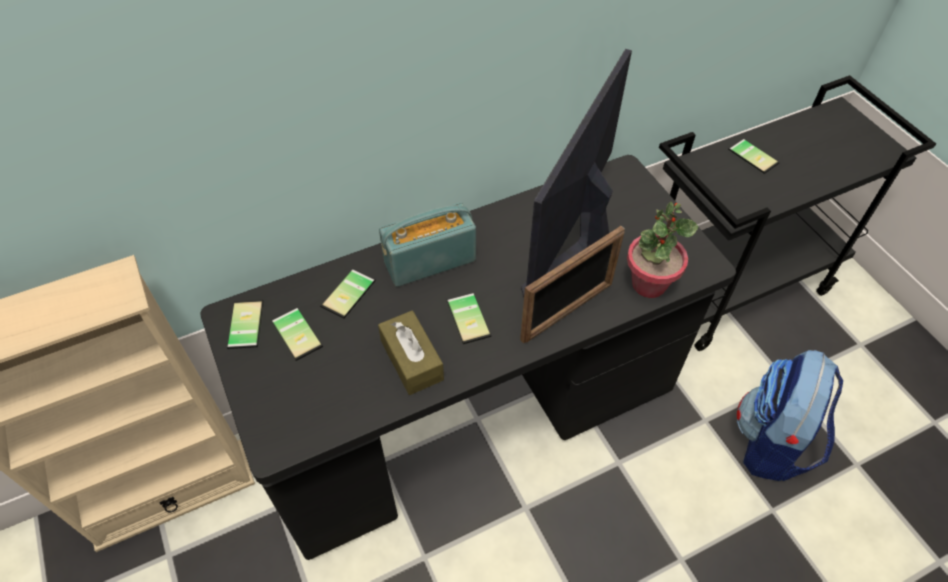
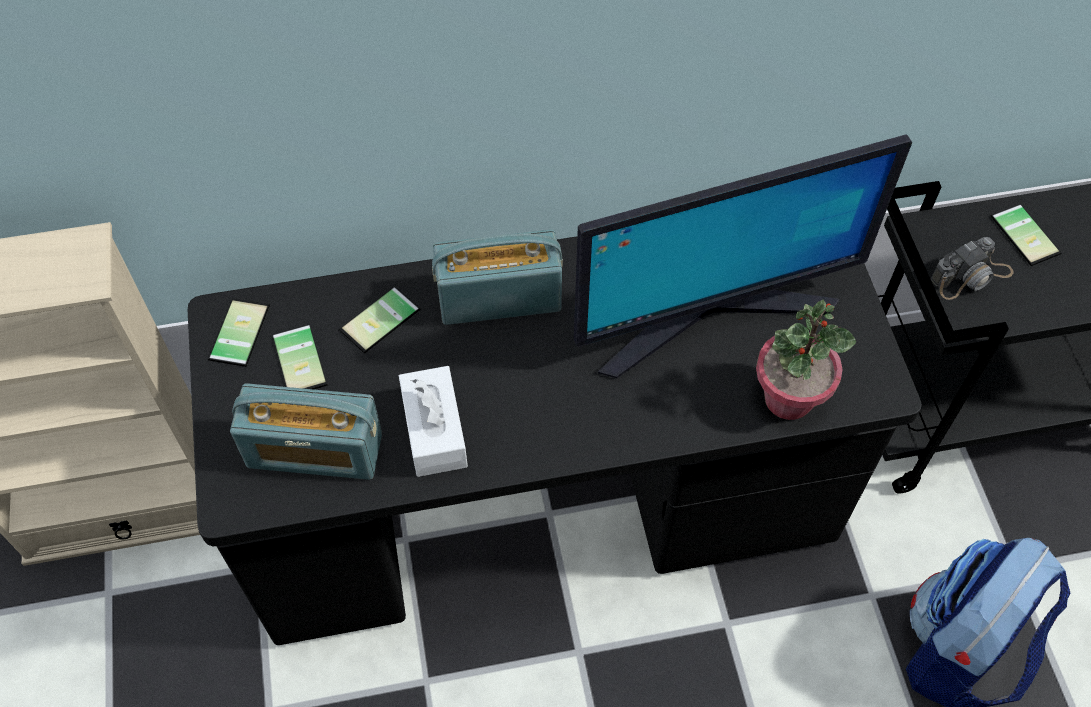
camera: 15 degrees right, 5 degrees up
brown tissue box [378,311,444,395] -> white tissue box [399,366,468,477]
phone [446,292,491,344] -> none
picture frame [520,226,625,343] -> none
monitor [521,49,632,297] -> monitor turned 150 degrees counterclockwise [574,134,912,379]
none -> radio [230,383,382,480]
none -> camera [931,237,1013,300]

